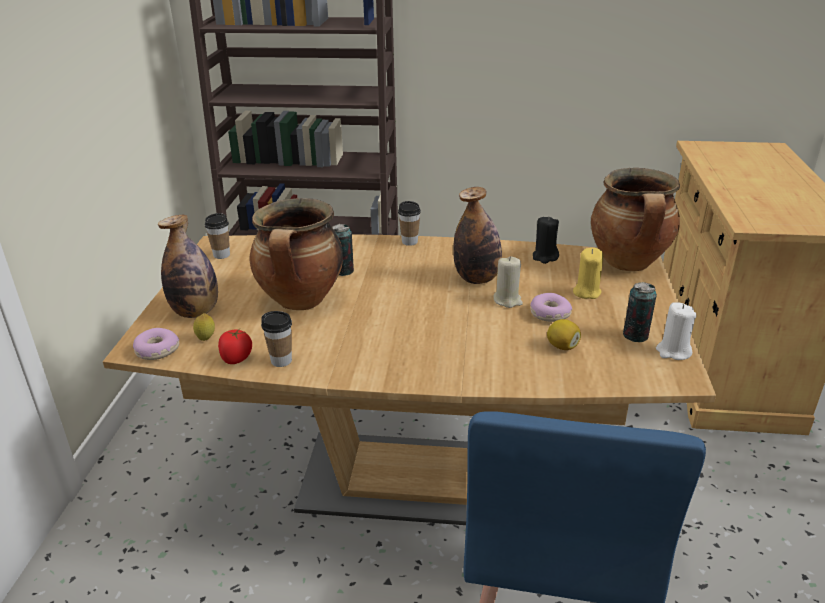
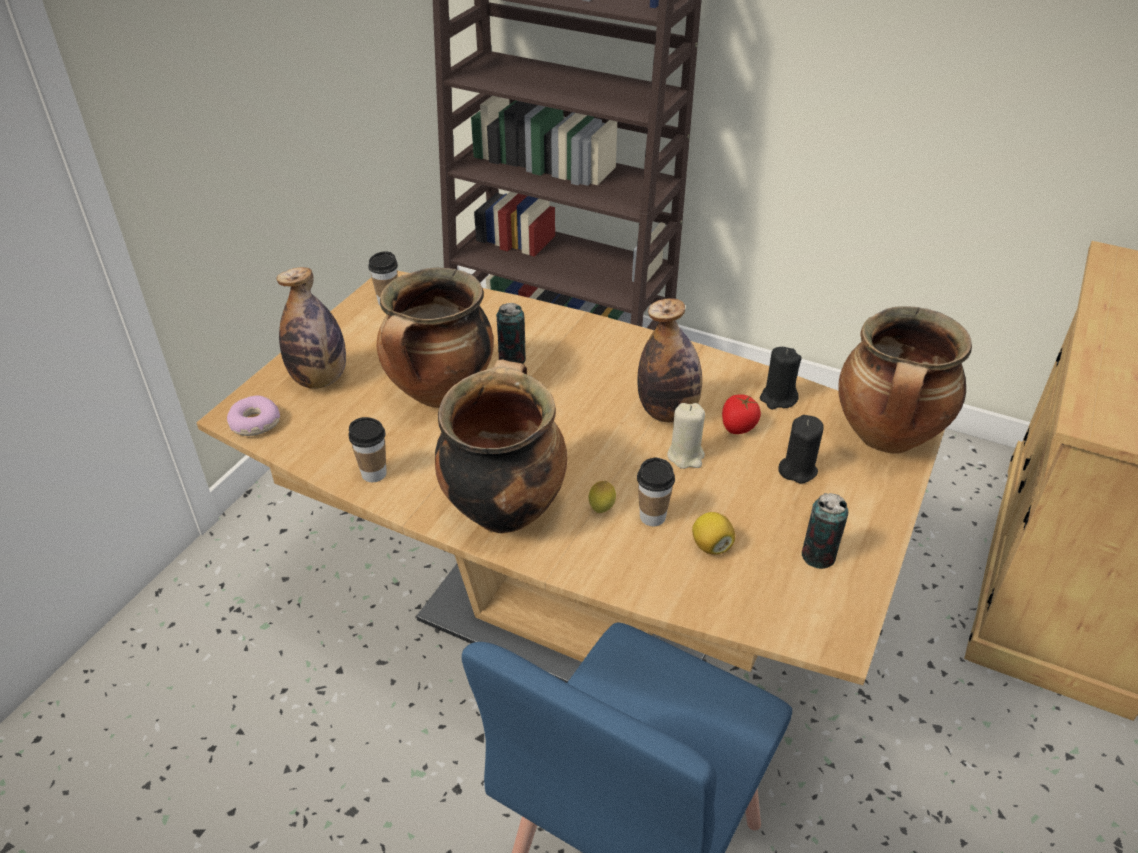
camera: 20 degrees right, 10 degrees up
lemon [193,313,215,341] -> lemon moved to [589,481,616,513]
tomato [218,329,252,364] -> tomato moved to [722,395,761,434]
cup [398,201,421,246] -> cup moved to [637,457,675,526]
donut [530,293,572,322] -> none
yellow candle [573,248,604,299] -> black candle [778,415,824,484]
white candle [656,302,697,360] -> none
none -> cooking pot [435,359,567,533]

